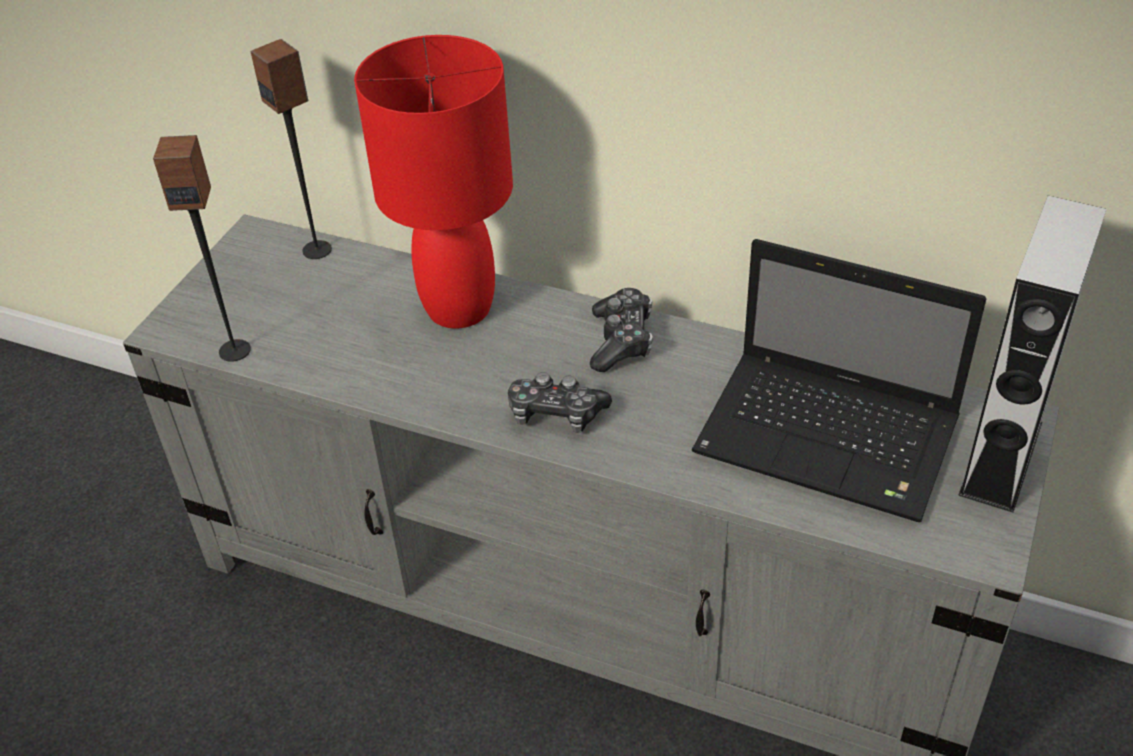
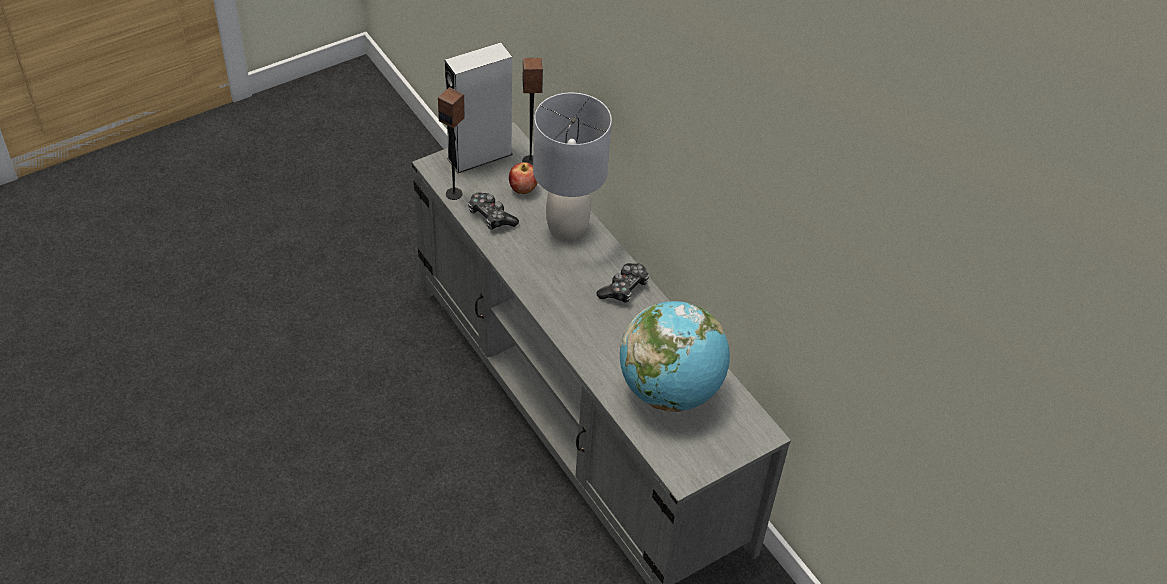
camera: 30 degrees right, 5 degrees up
red table lamp [354,35,513,329] -> grey table lamp [533,93,612,242]
game controller [508,372,612,433] -> game controller moved to [468,193,519,230]
laptop [692,239,987,522] -> globe [620,301,730,412]
grey speaker [958,196,1106,513] -> grey speaker moved to [445,42,513,174]
none -> apple [509,162,538,194]

